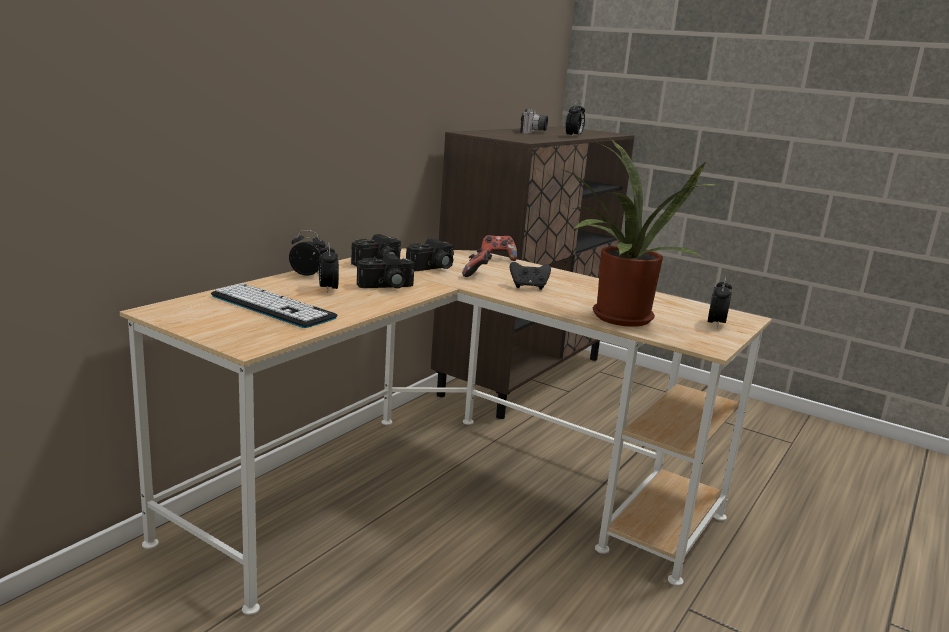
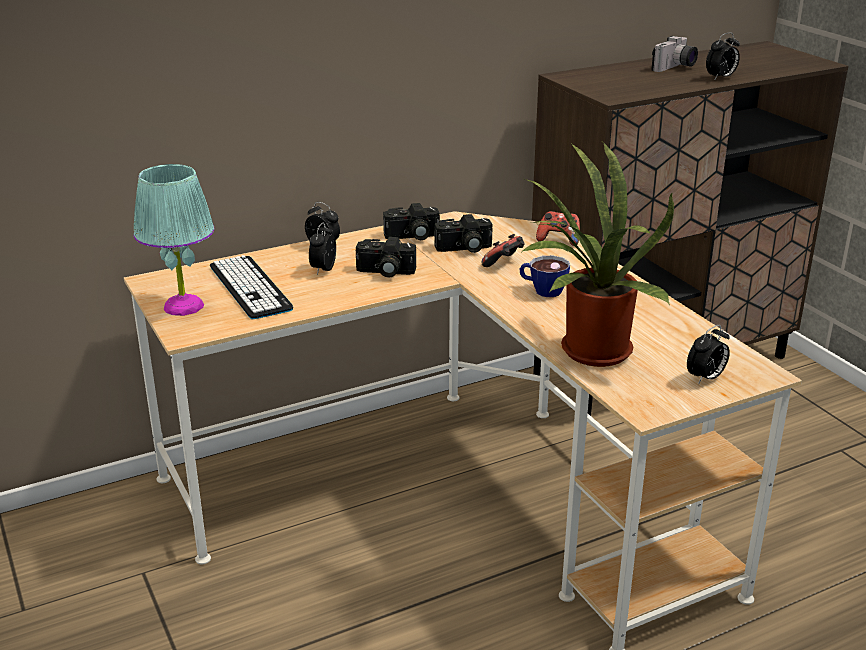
camera: 30 degrees right, 10 degrees up
black game controller [510,262,551,290] -> cup [519,256,570,297]
none -> turquoise table lamp [133,164,214,316]

